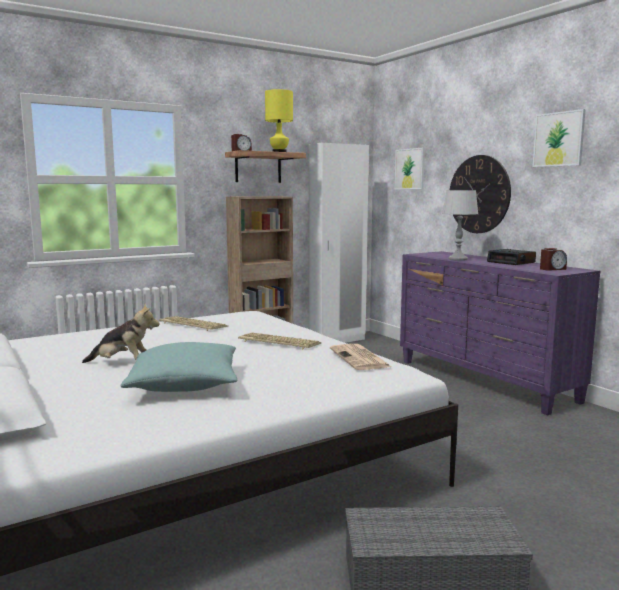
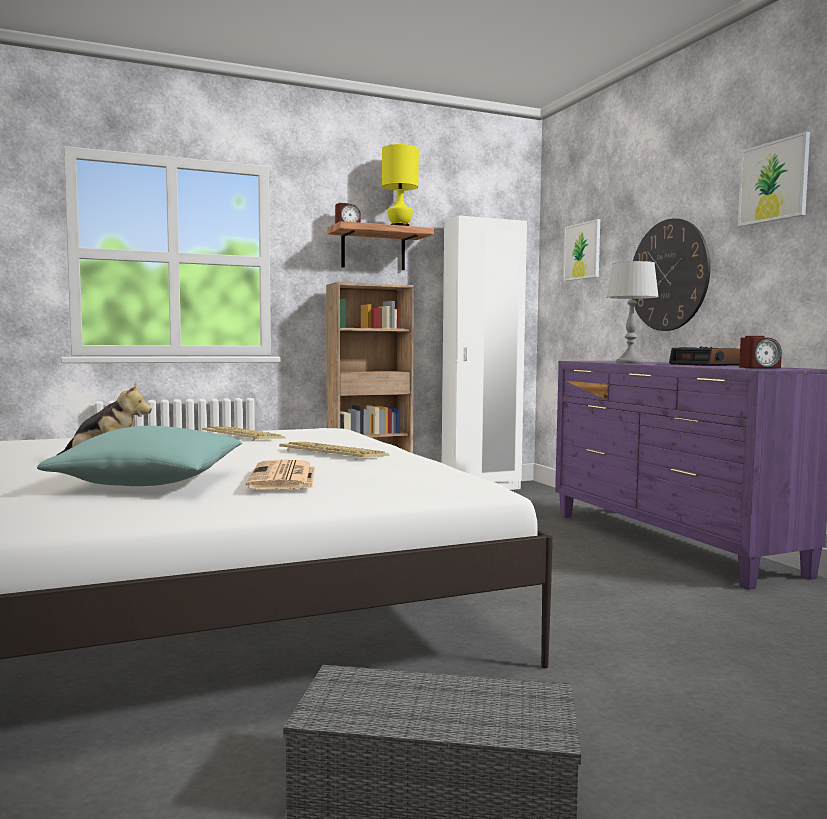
camera: 10 degrees right, 5 degrees down
newspaper [330,344,391,370] -> newspaper moved to [246,460,315,489]

